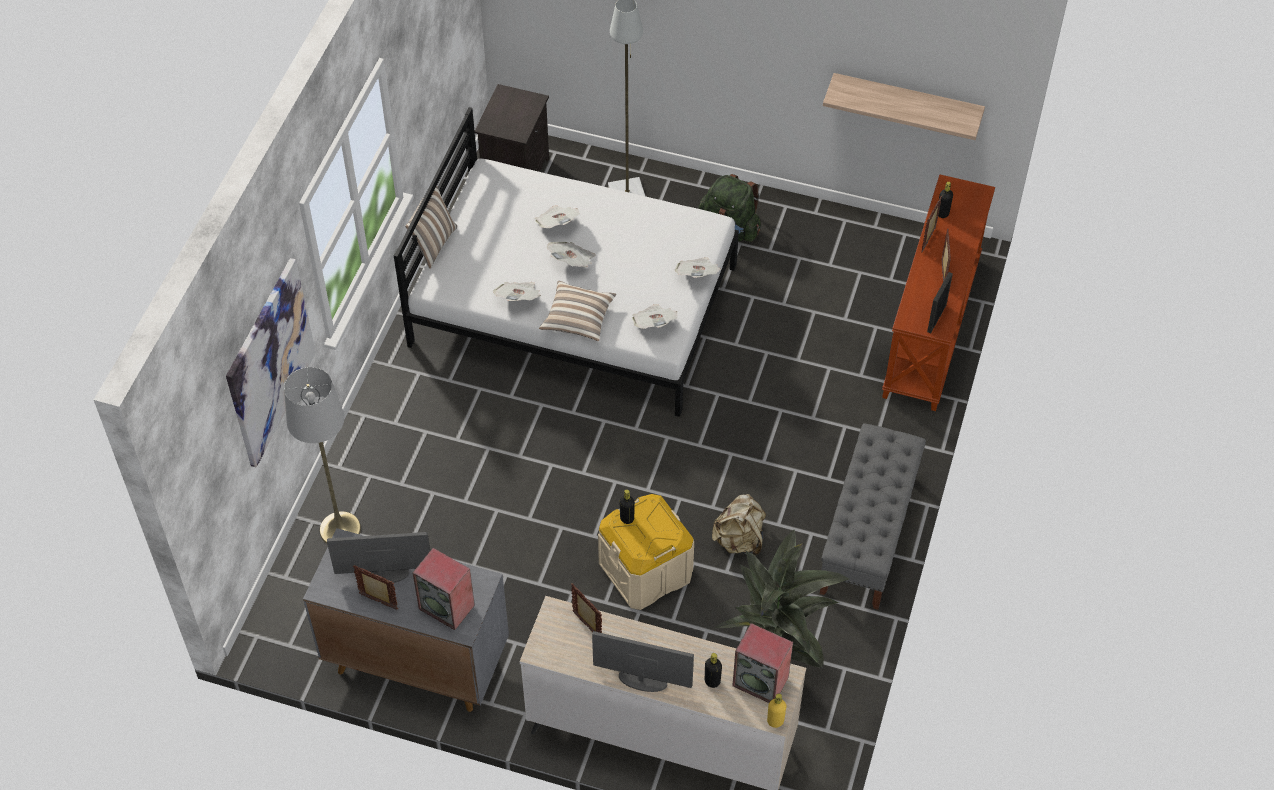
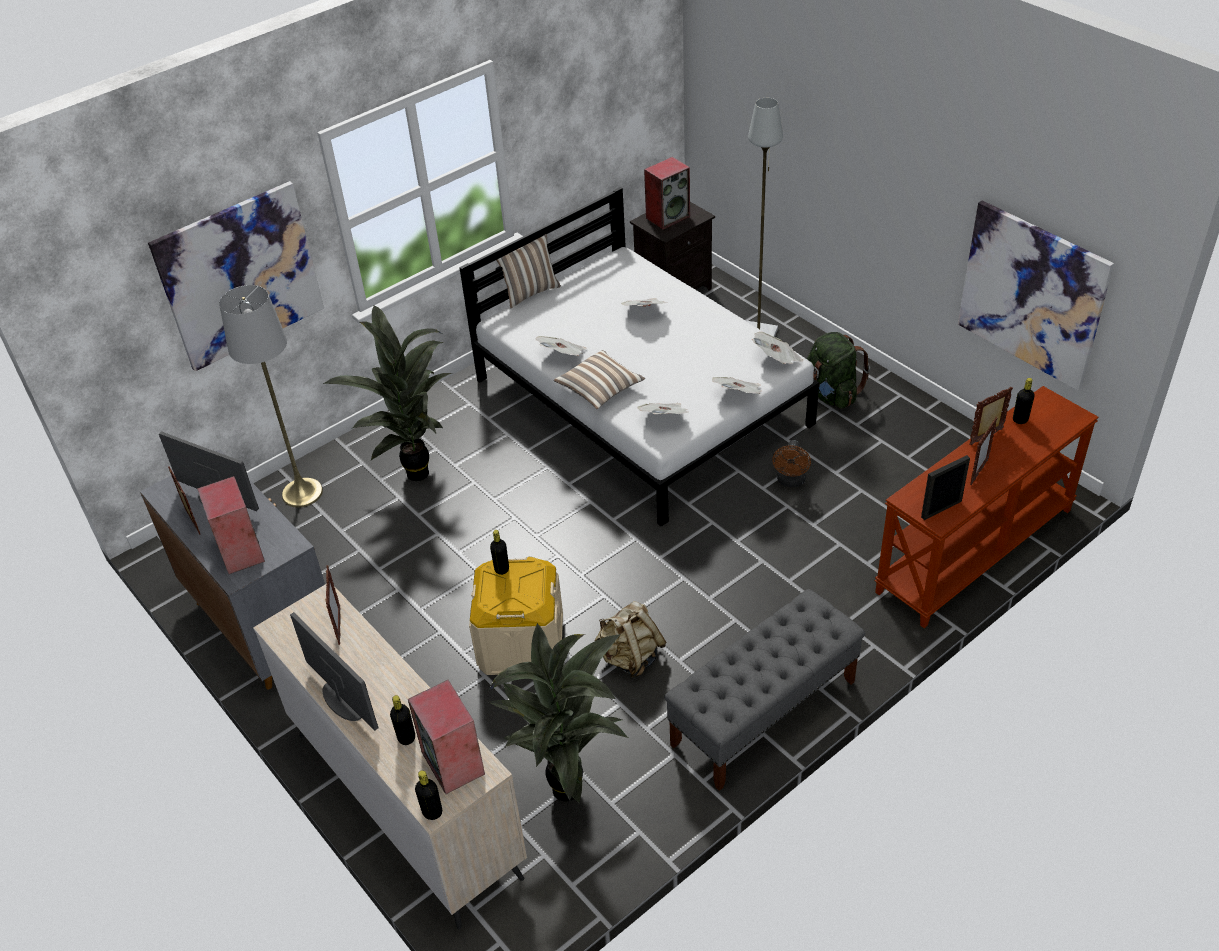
camera: 35 degrees right, 10 degrees down
newspaper [547,242,596,267] -> newspaper moved to [752,332,803,364]
yellow bottle [767,694,786,728] -> black bottle [415,770,442,820]
shelf [823,73,985,140] -> picture [958,201,1114,390]
none -> potted plant [323,305,452,481]
none -> speaker [644,157,690,230]
none -> brown fan [772,440,811,487]

